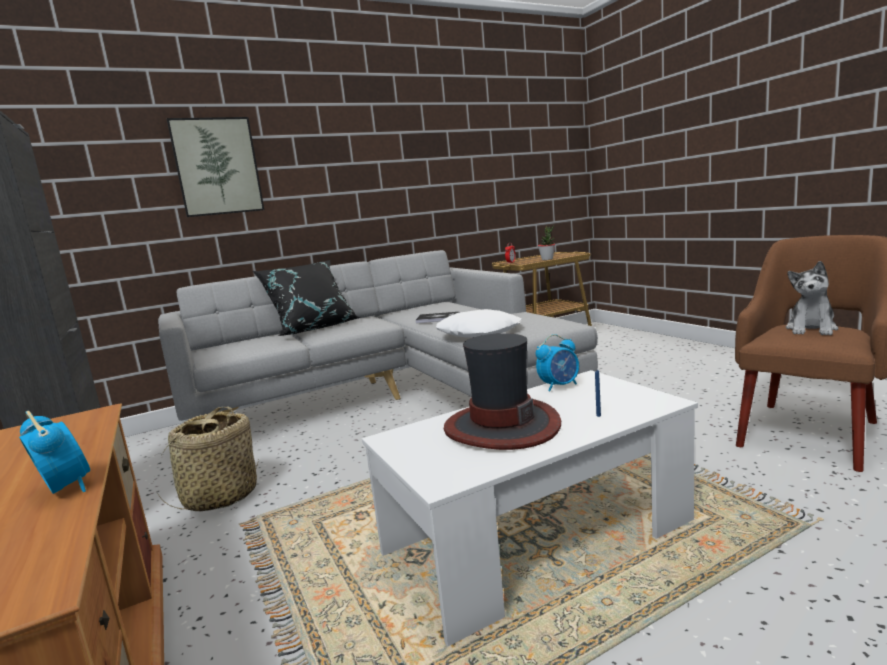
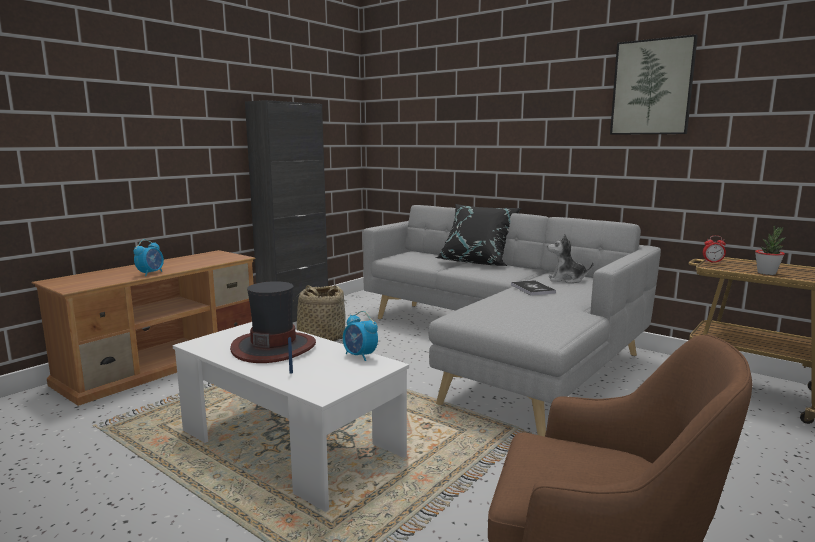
camera: 65 degrees right, 0 degrees up
picture [167,117,264,217] -> picture moved to [610,34,698,135]
white pillow [436,309,522,338] -> none
plush toy [786,261,838,335] -> plush toy moved to [547,234,593,283]

